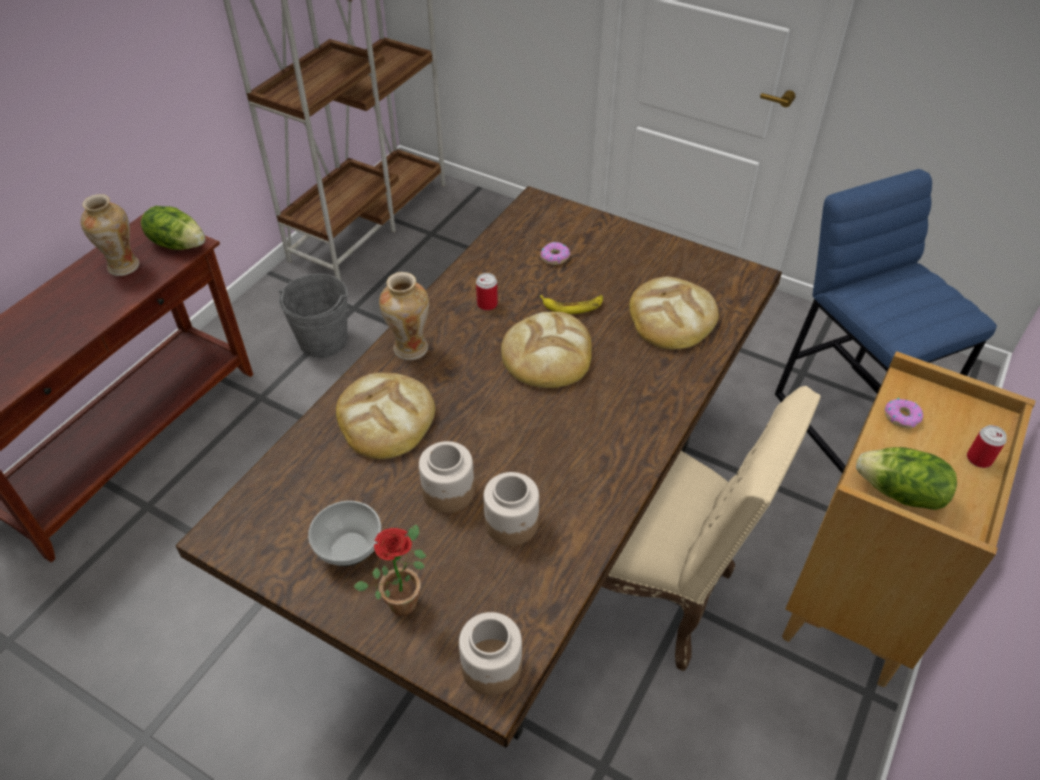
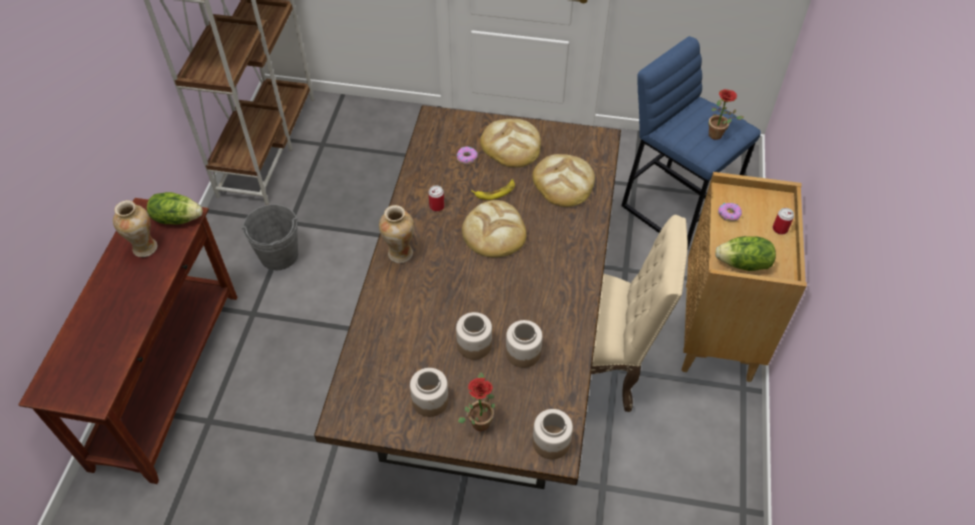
camera: 20 degrees left, 5 degrees up
bowl [308,501,381,566] -> jar [410,368,449,417]
bread [336,373,435,459] -> bread moved to [480,119,541,168]
none -> potted plant [708,89,744,140]

